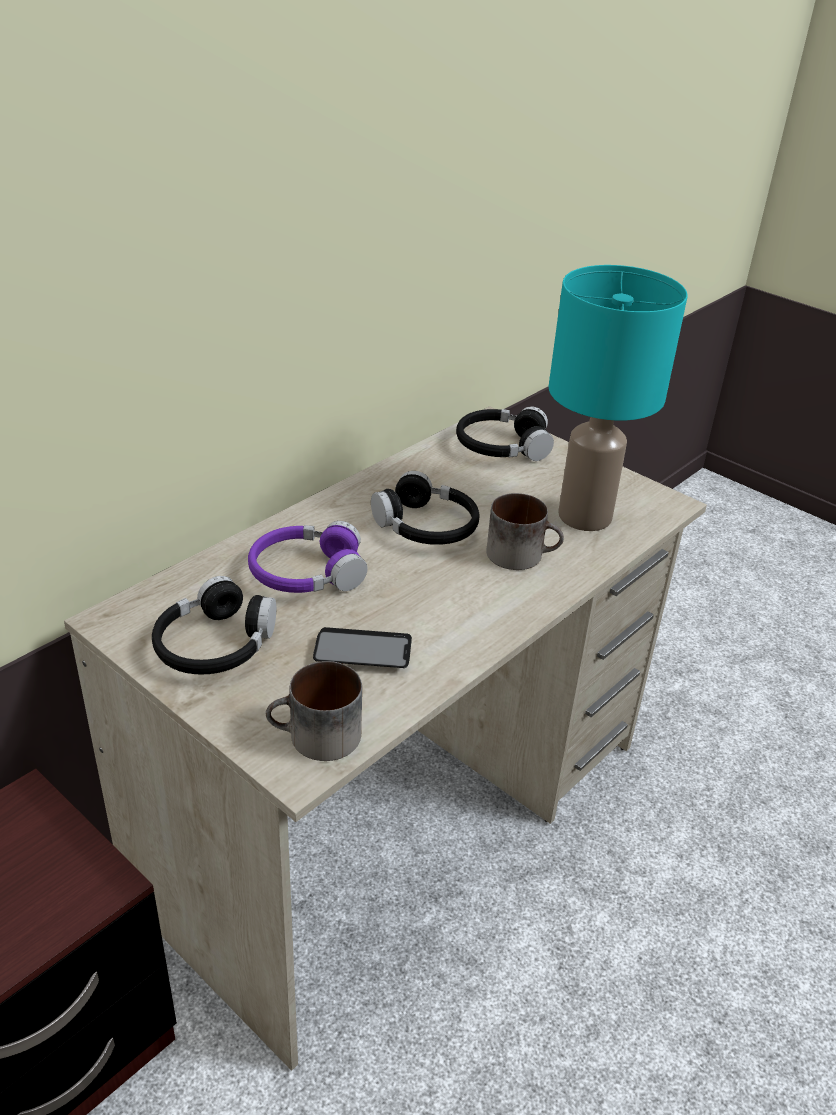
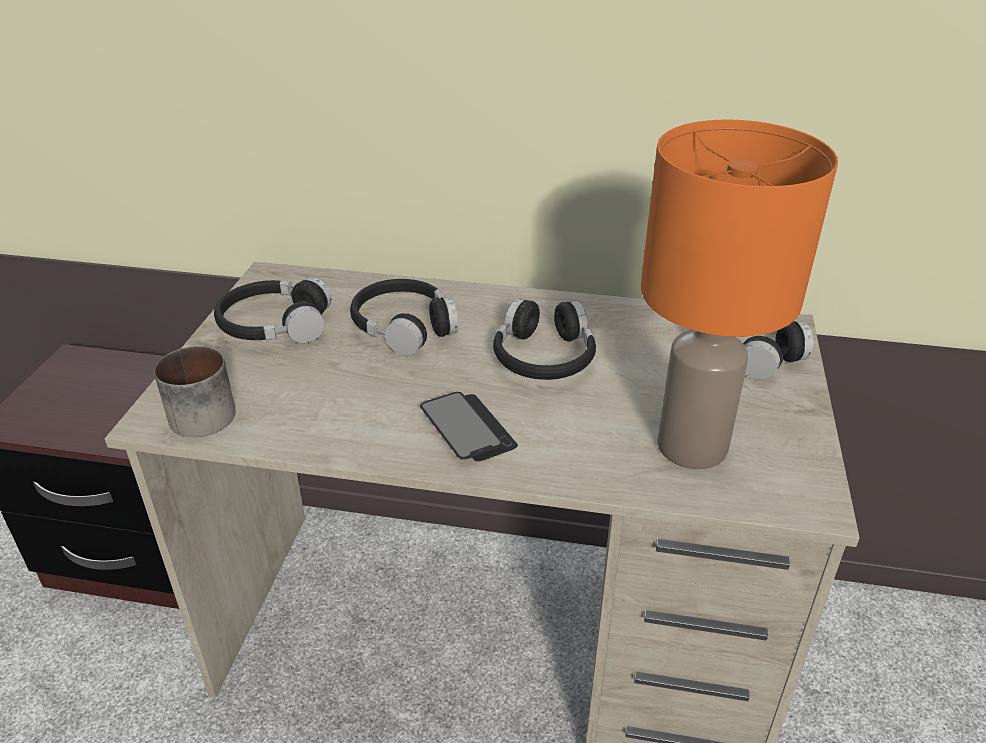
camera: 60 degrees right, 0 degrees up
purple headphones [248,521,368,593] -> black headphones [350,279,459,356]
phone [313,627,412,668] -> phone moved to [420,392,518,461]
mug [486,493,564,570] -> none
turquoise table lamp [549,265,687,531] -> orange table lamp [641,120,838,469]

